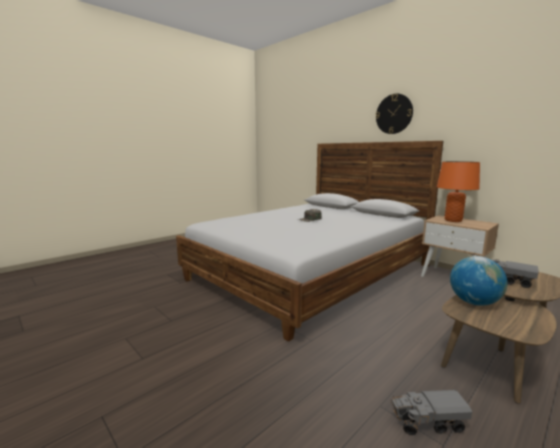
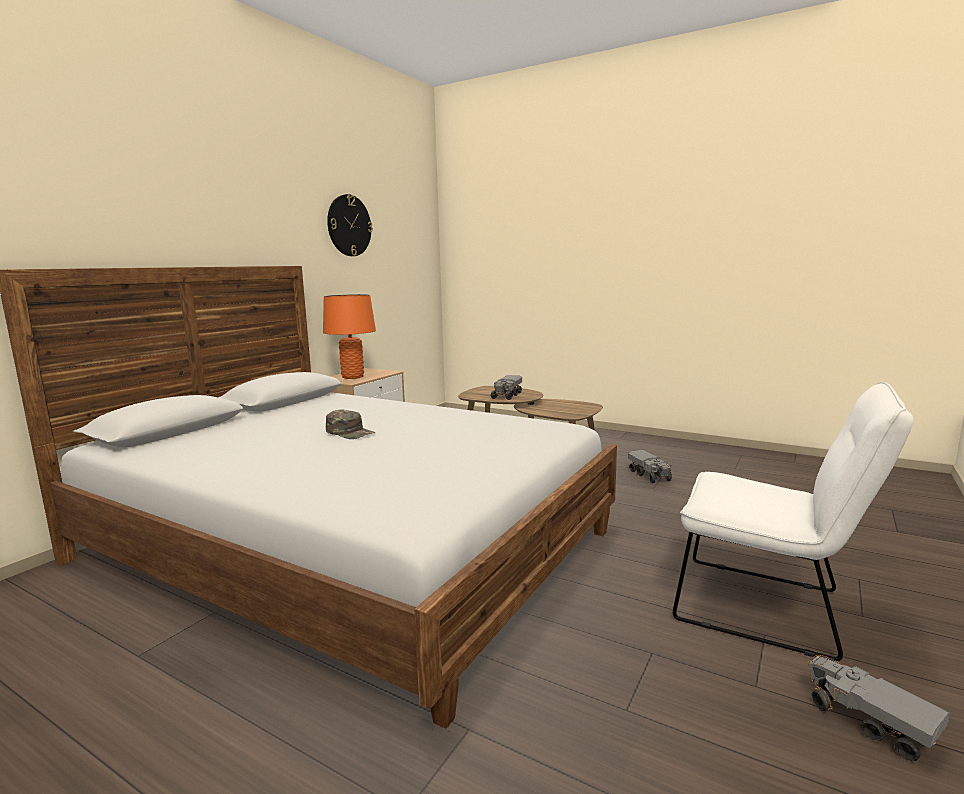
camera: 105 degrees left, 0 degrees up
wall clock [376,94,413,134] -> wall clock moved to [327,194,373,256]
globe [450,256,508,306] -> none
none -> white chair [673,382,914,661]
none -> toy truck [808,653,951,761]

